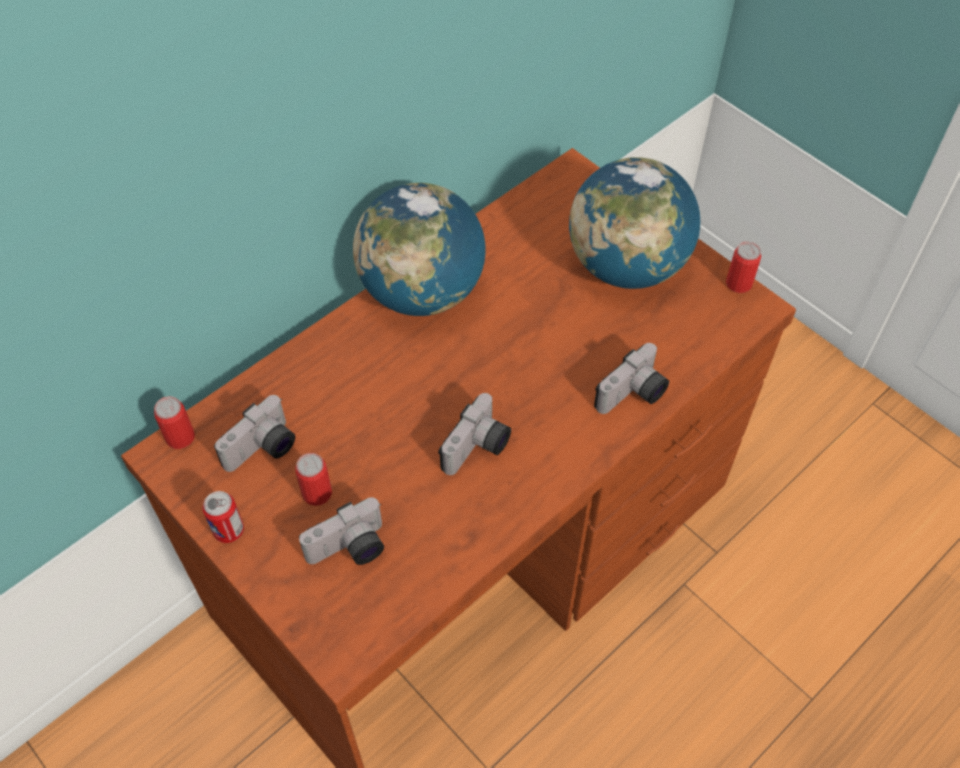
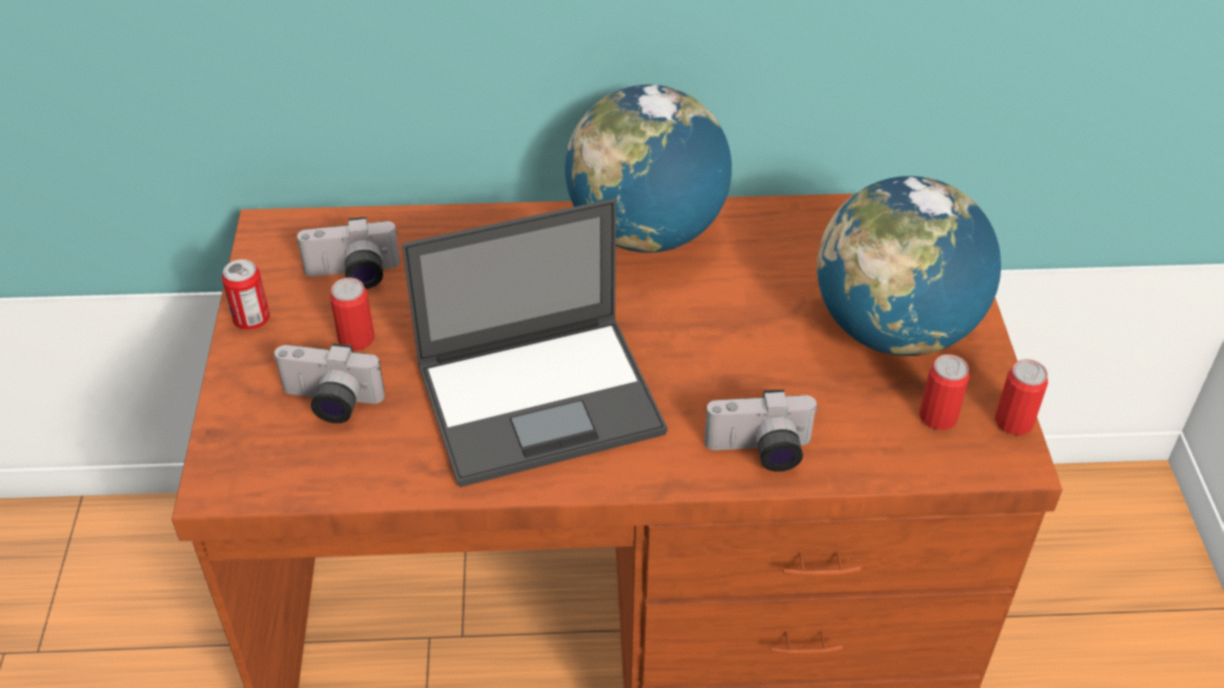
camera: 40 degrees right, 10 degrees down
can [154,396,195,449] -> can moved to [919,354,970,430]
camera [438,393,511,475] -> laptop [402,199,668,487]

